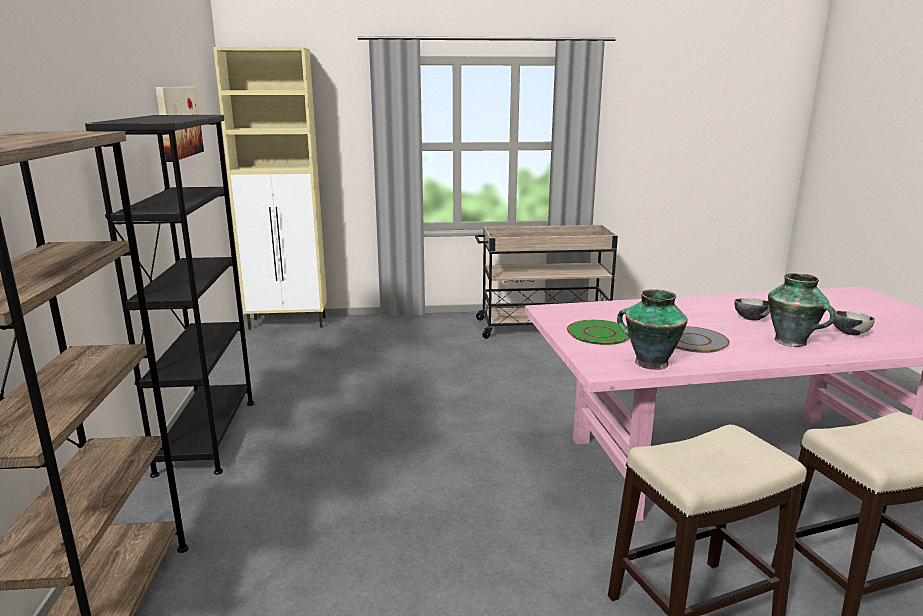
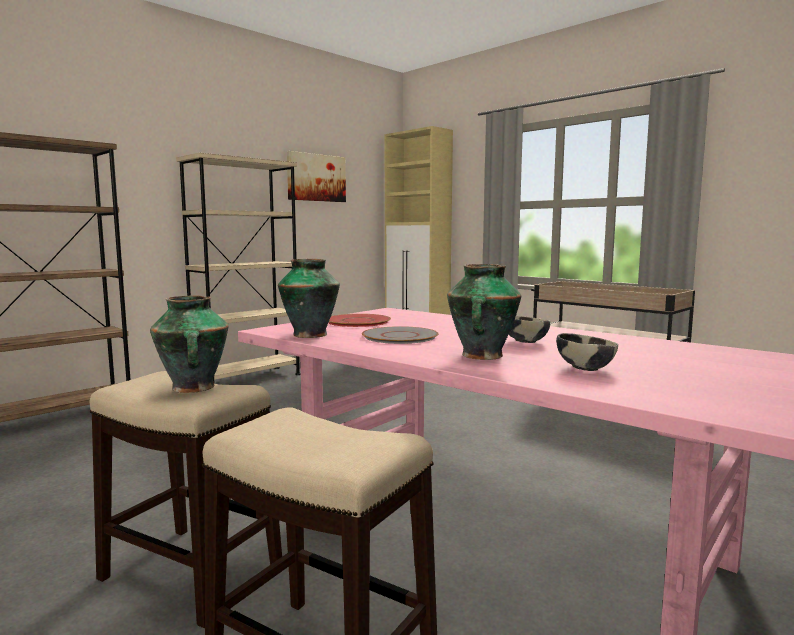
camera: 50 degrees right, 10 degrees down
black bookcase [85,115,255,478] -> beige bookcase [176,153,301,384]
green plate [567,320,630,345] -> red plate [329,314,391,327]
none -> vase [150,296,228,393]

